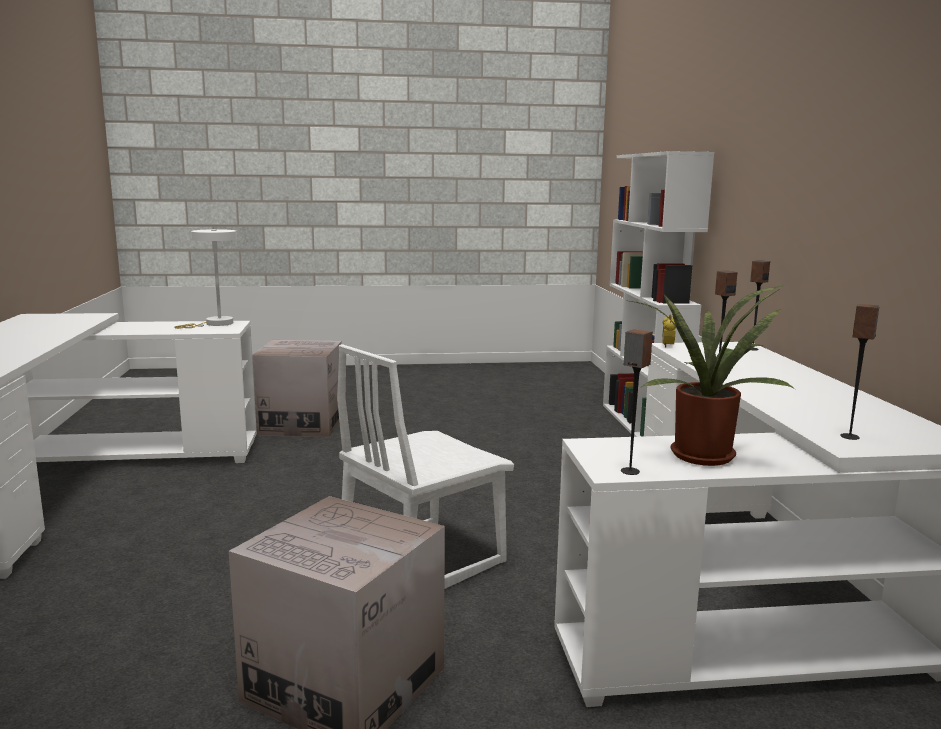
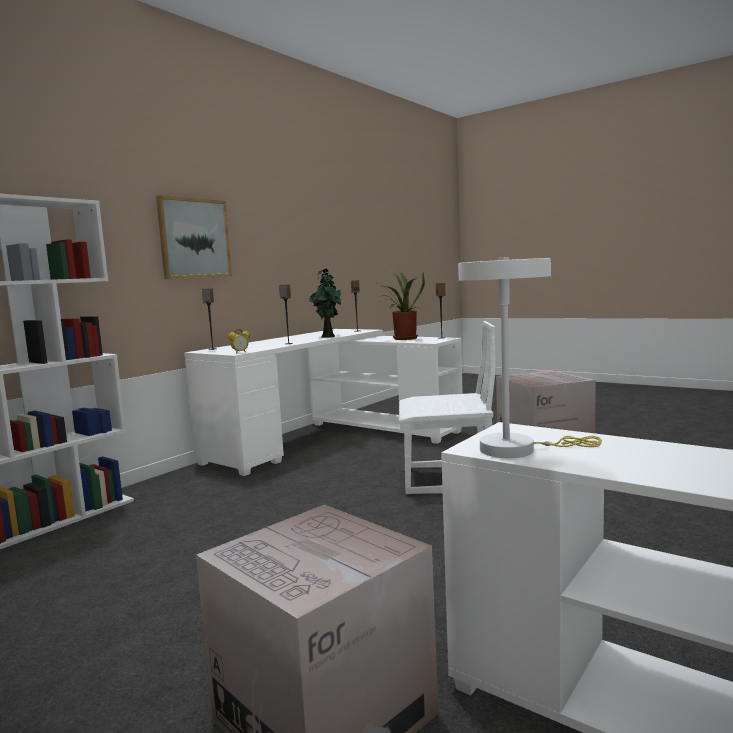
camera: 135 degrees left, 5 degrees down
none -> picture [156,195,232,279]
none -> potted plant [310,268,341,338]

